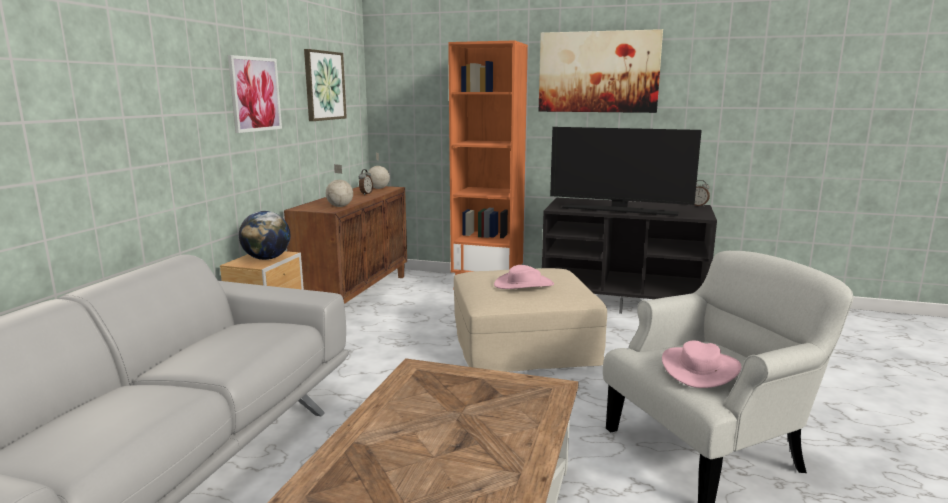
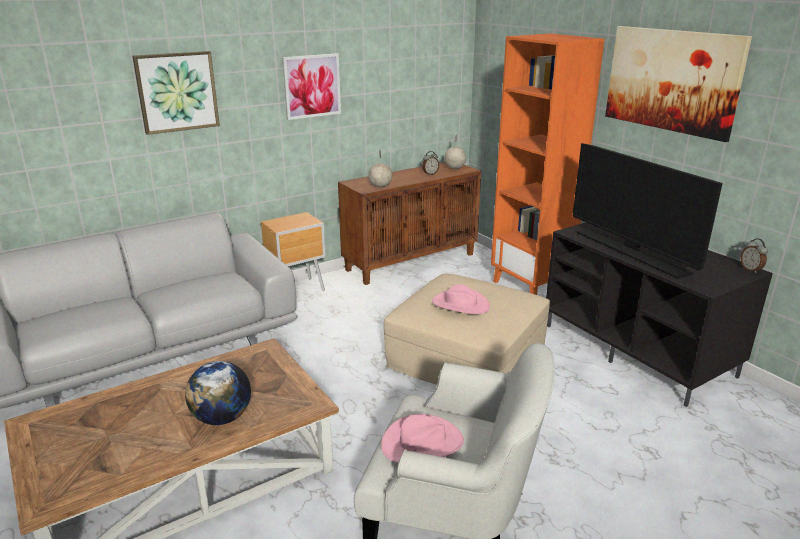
camera: 40 degrees right, 10 degrees up
globe [239,211,291,260] -> globe moved to [185,361,251,425]
picture [304,49,347,121] -> picture moved to [132,51,220,135]

